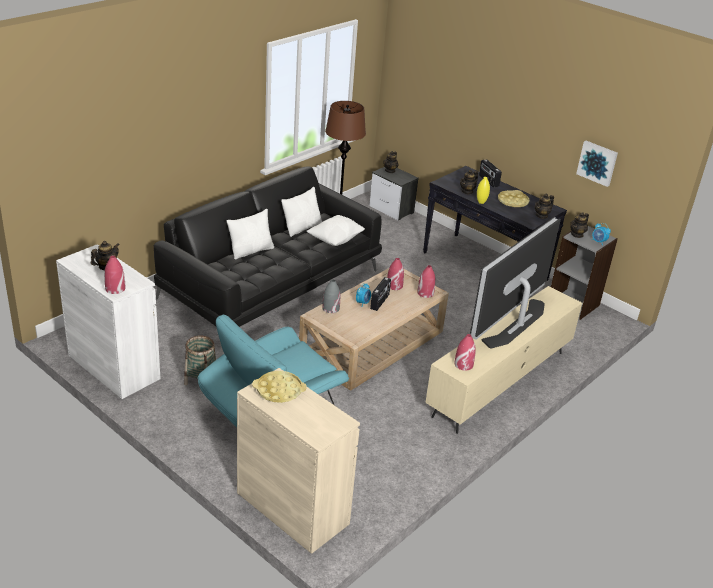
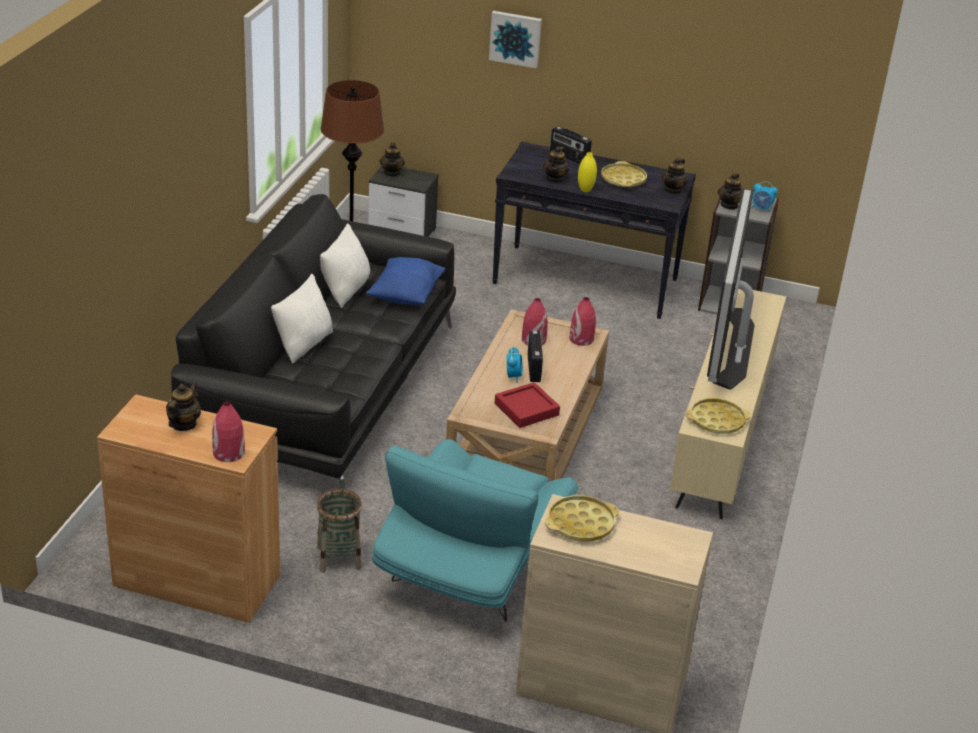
camera: 25 degrees left, 0 degrees up
white cabinet [56,244,161,399] -> brown cabinet [97,394,280,623]
white pillow [307,215,365,246] -> blue pillow [366,257,445,305]
grey vase [322,279,340,313] -> none
red vase [454,334,476,371] -> yellow tray [686,398,751,434]
picture [576,141,618,187] -> picture moved to [489,11,542,68]
none -> red tray [495,382,560,428]

